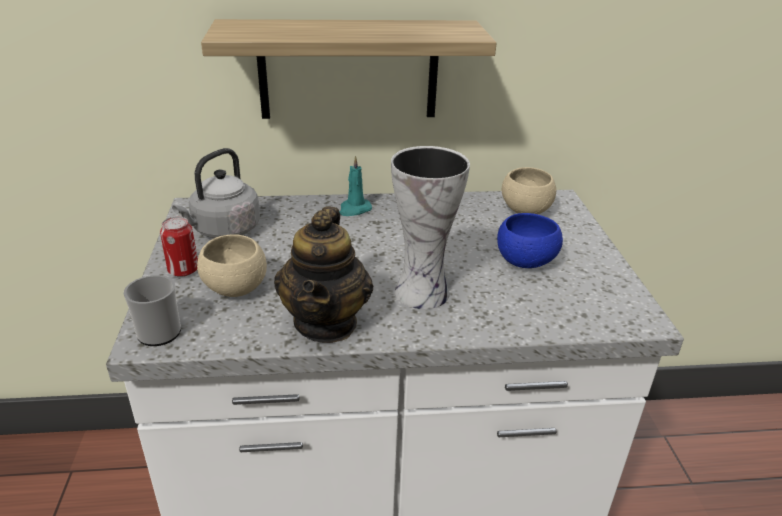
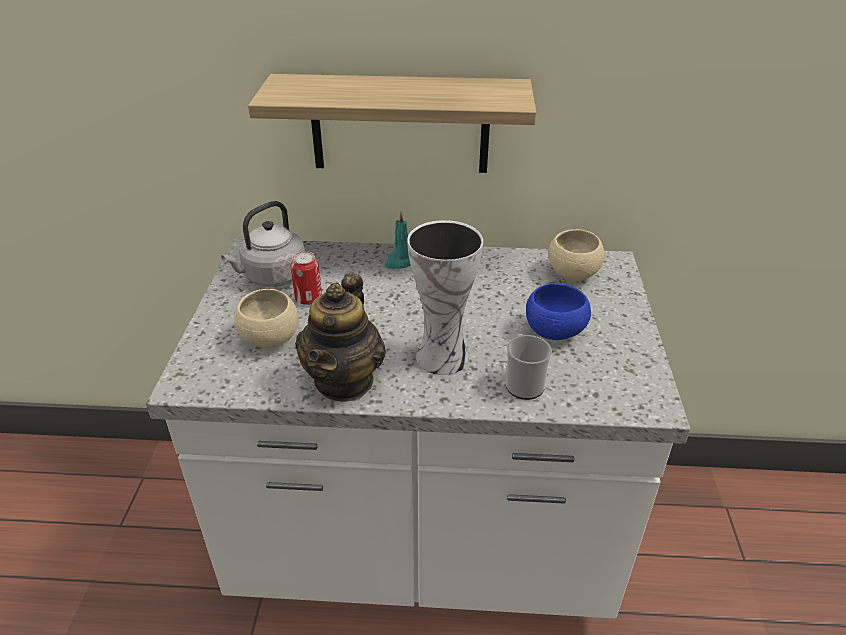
camera: 10 degrees right, 5 degrees up
mug [124,275,181,346] -> mug moved to [506,334,552,400]
can [160,217,198,277] -> can moved to [290,251,322,305]

